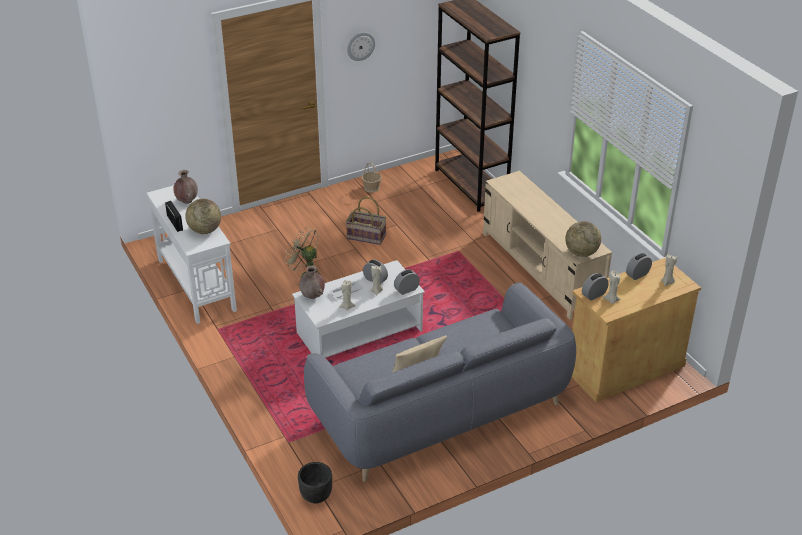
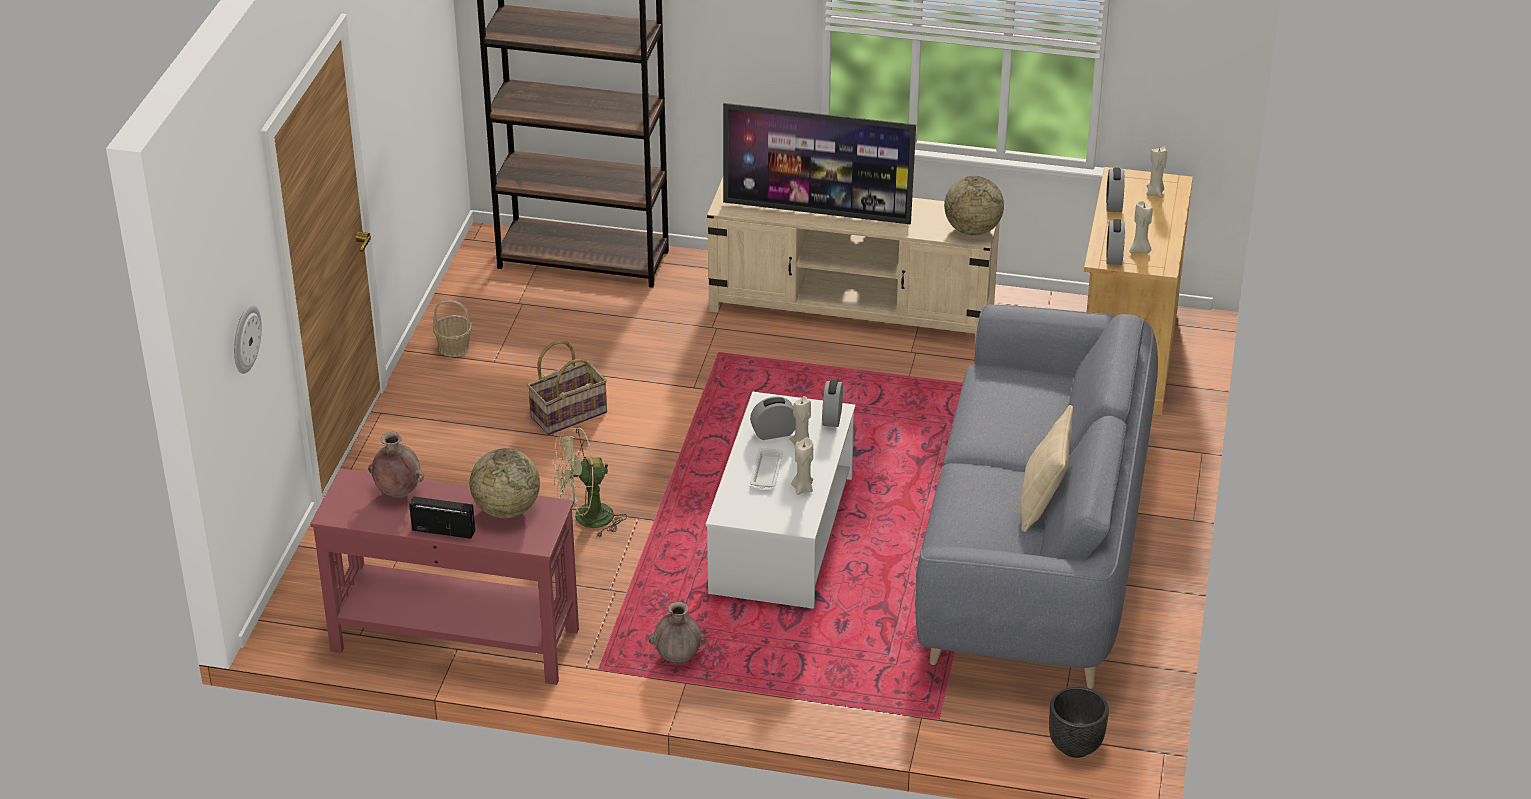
camera: 50 degrees left, 0 degrees up
white console table [146,185,237,324] -> red console table [310,468,579,685]
brown vase [299,266,325,299] -> brown vase moved to [648,602,707,664]
wall clock [347,32,375,61] -> wall clock moved to [234,305,262,374]
none -> television [723,103,916,225]

